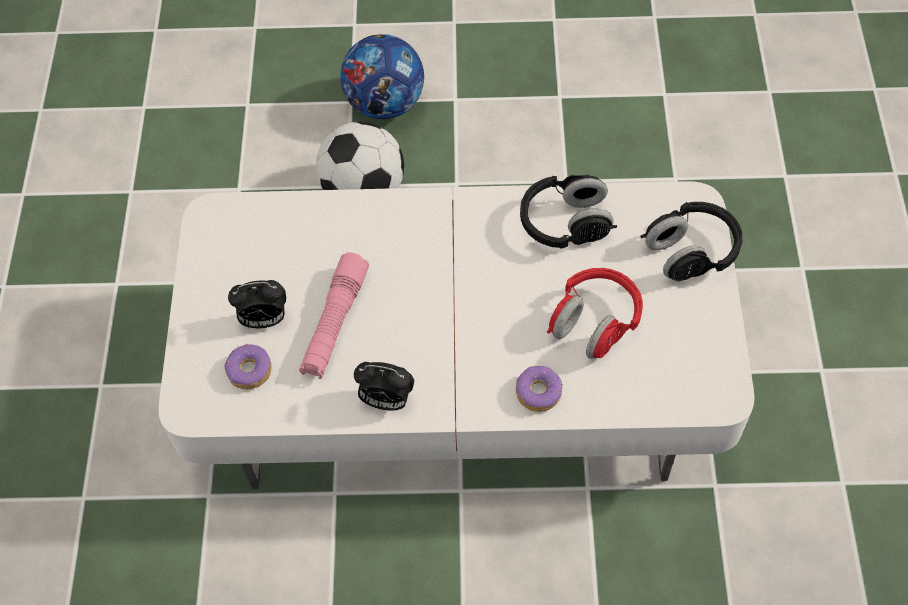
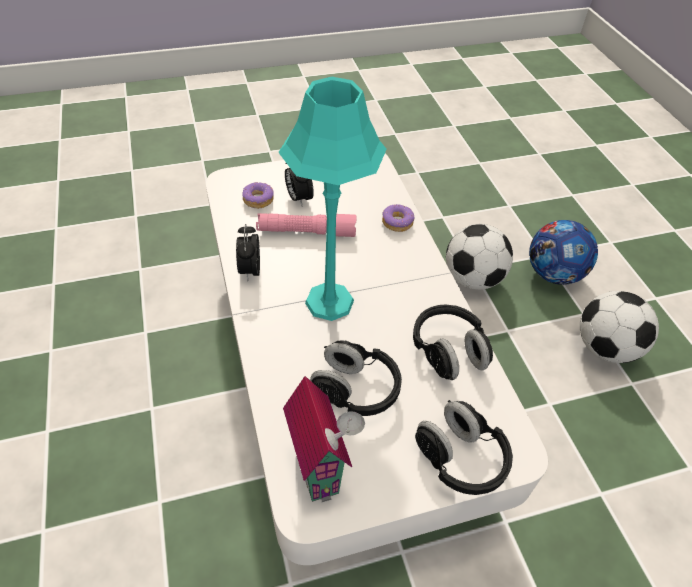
camera: 70 degrees right, 10 degrees down
donut [516,366,563,412] -> donut moved to [382,204,414,232]
red headphones [547,268,643,359] -> black headphones [310,340,402,416]
none -> turquoise table lamp [278,77,387,321]
none -> toy house [283,376,365,502]
none -> football [580,291,659,363]

